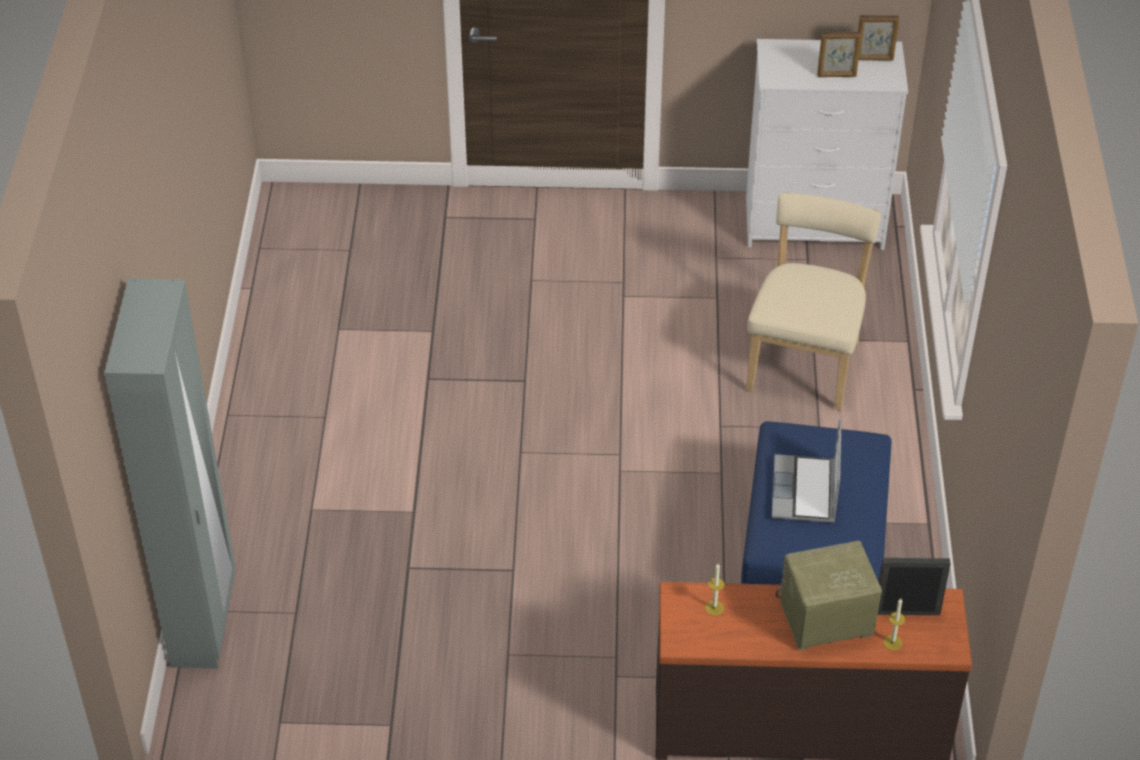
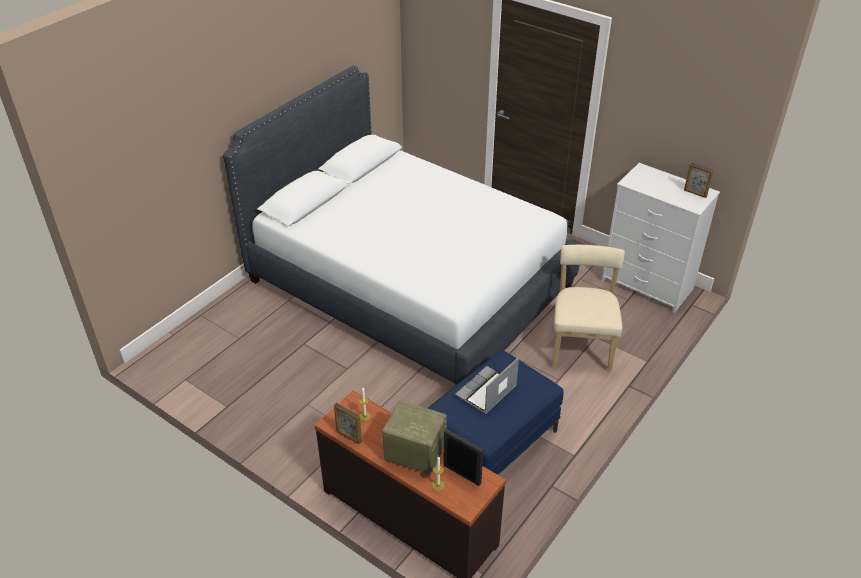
camera: 35 degrees right, 5 degrees down
grey wardrobe [104,278,236,669] -> none
beige chair [746,193,881,411] -> beige chair turned 45 degrees counterclockwise [552,245,625,372]
picture frame [817,32,862,77] -> picture frame moved to [334,403,362,444]
none -> white bed [223,66,582,385]

